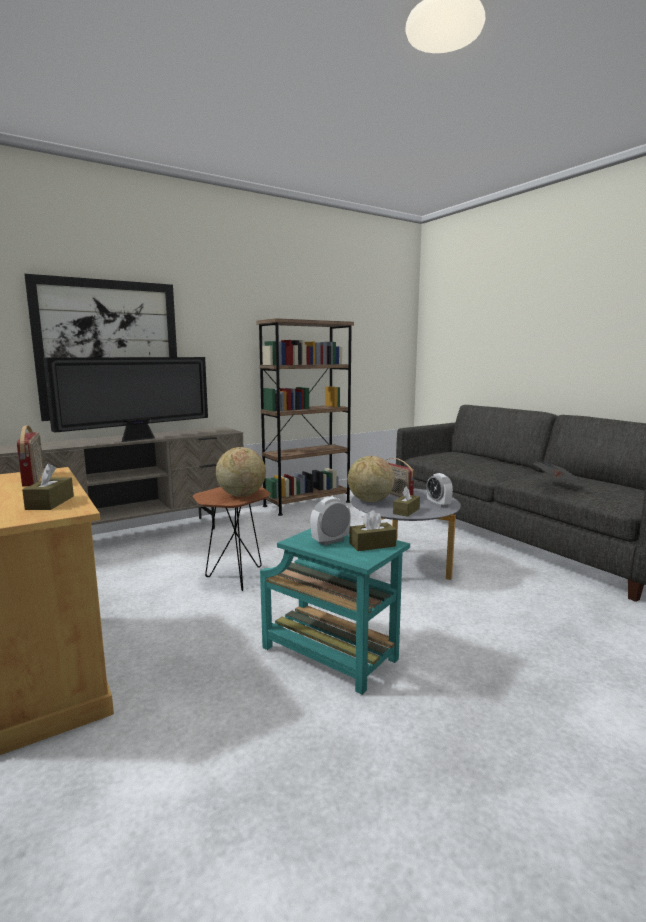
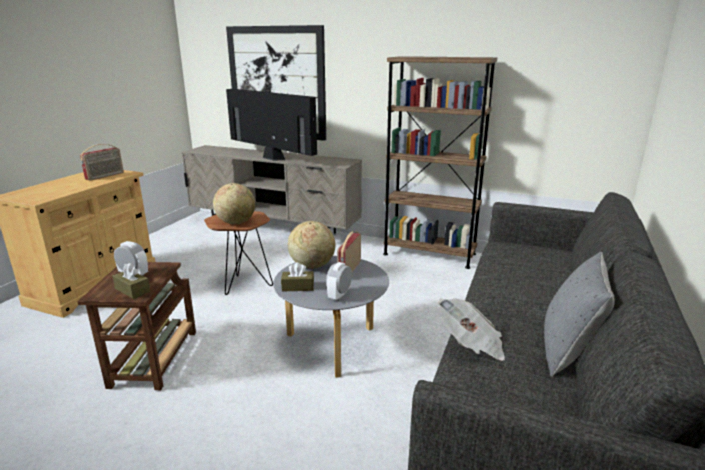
camera: 55 degrees right, 10 degrees up
brown tissue box [22,463,74,510] -> none
television [43,357,208,442] -> television turned 150 degrees counterclockwise [226,89,317,161]
turquoise side table [260,528,410,695] -> brown side table [77,262,196,390]
none -> grey pillow [544,252,615,377]

